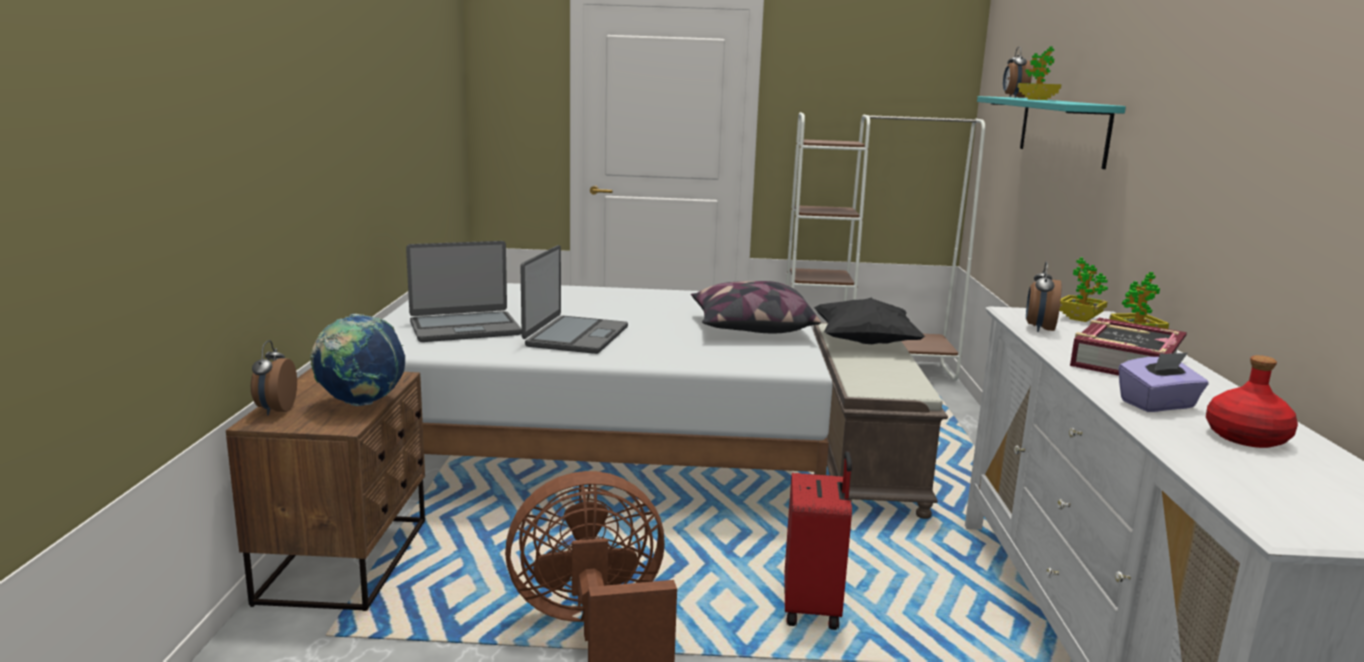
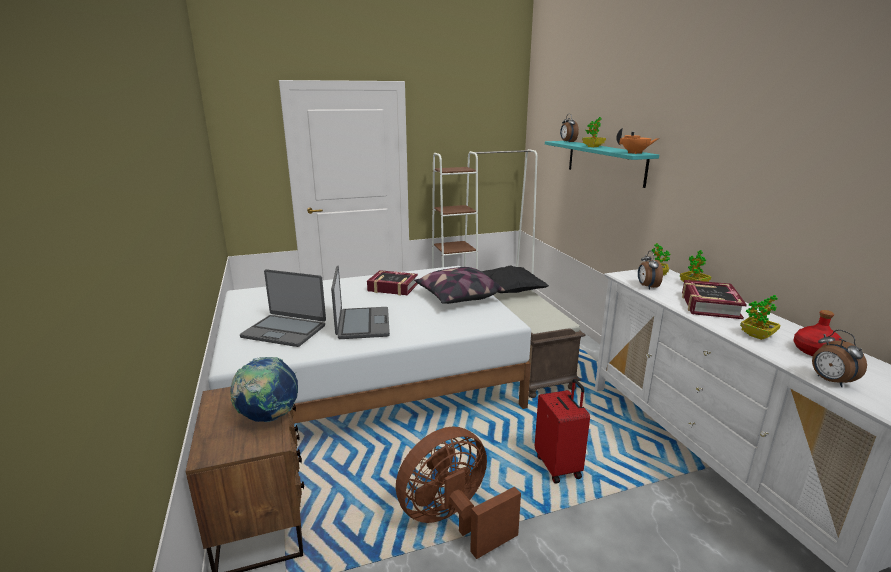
camera: 20 degrees left, 5 degrees up
alarm clock [251,340,297,416] -> alarm clock moved to [812,330,867,387]
laptop [406,241,522,342] -> laptop turned 60 degrees clockwise [240,269,326,347]
purple tissue box [1119,353,1209,412] -> potted plant [740,295,781,340]
none -> book [367,270,418,295]
none -> orange teapot [616,128,658,154]

